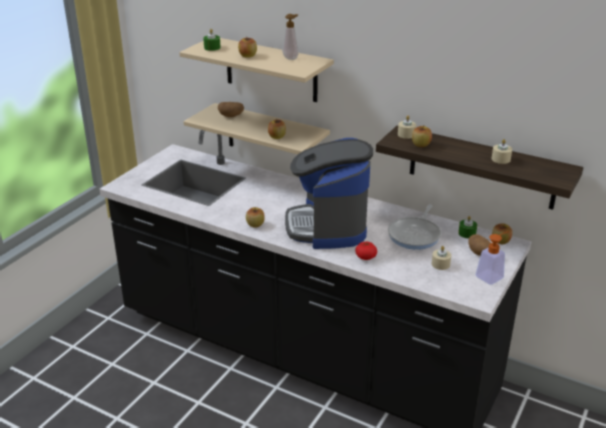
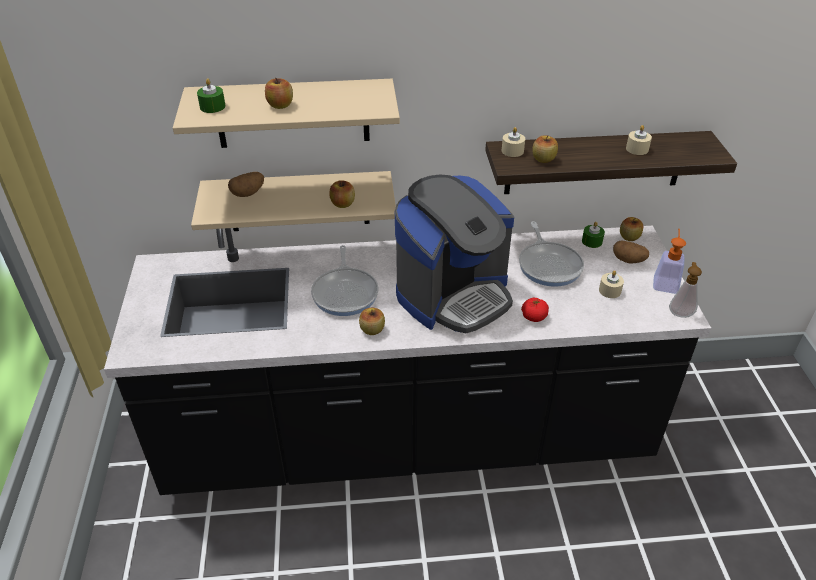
camera: 35 degrees left, 10 degrees up
soap dispenser [282,14,299,60] -> soap dispenser moved to [669,262,702,318]
coffee machine [285,138,373,249] -> coffee machine turned 90 degrees counterclockwise [395,175,514,333]
none -> frying pan [311,245,379,316]

